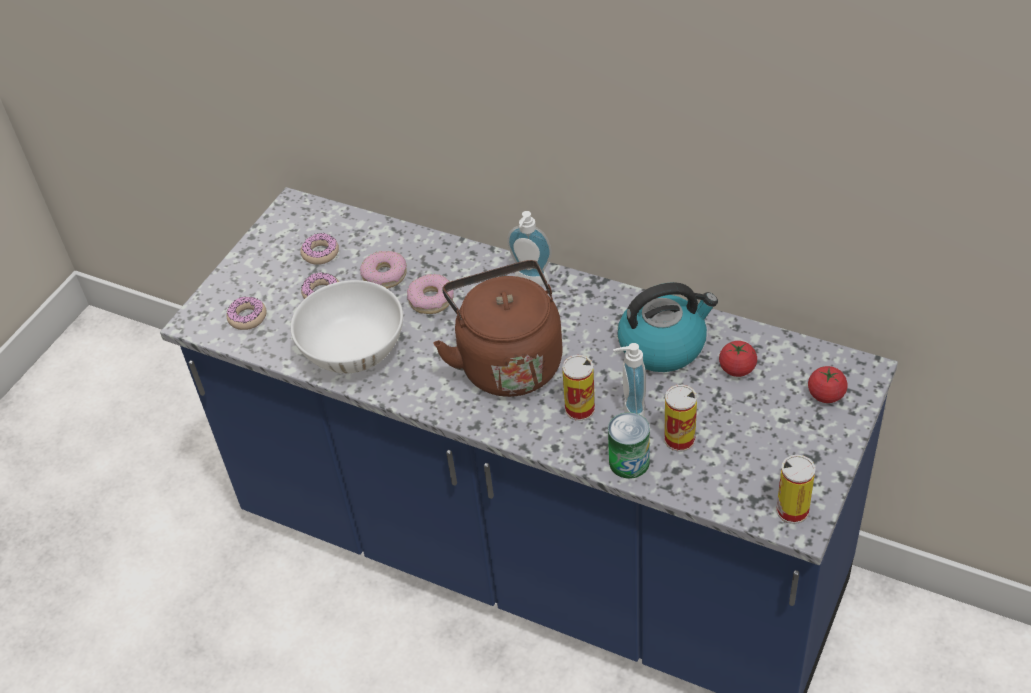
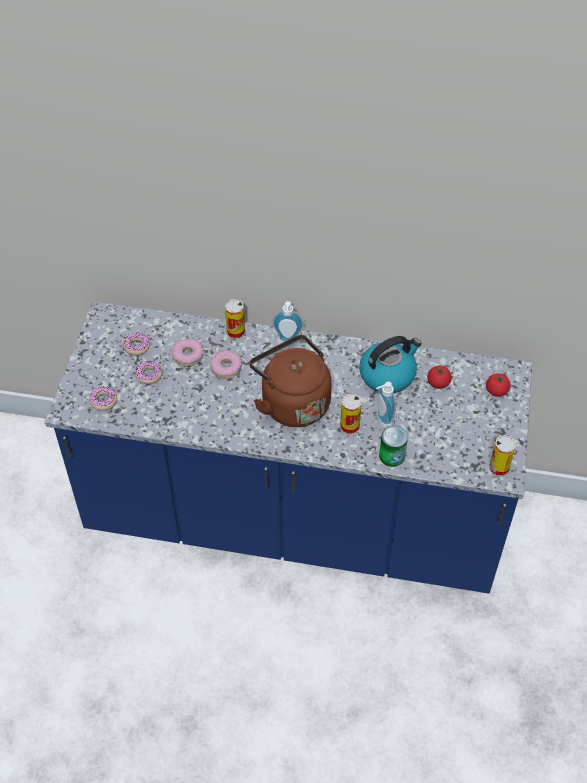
camera: 20 degrees left, 5 degrees up
white bowl [290,280,403,373] -> none
can [664,385,697,452] -> can moved to [225,299,245,339]

